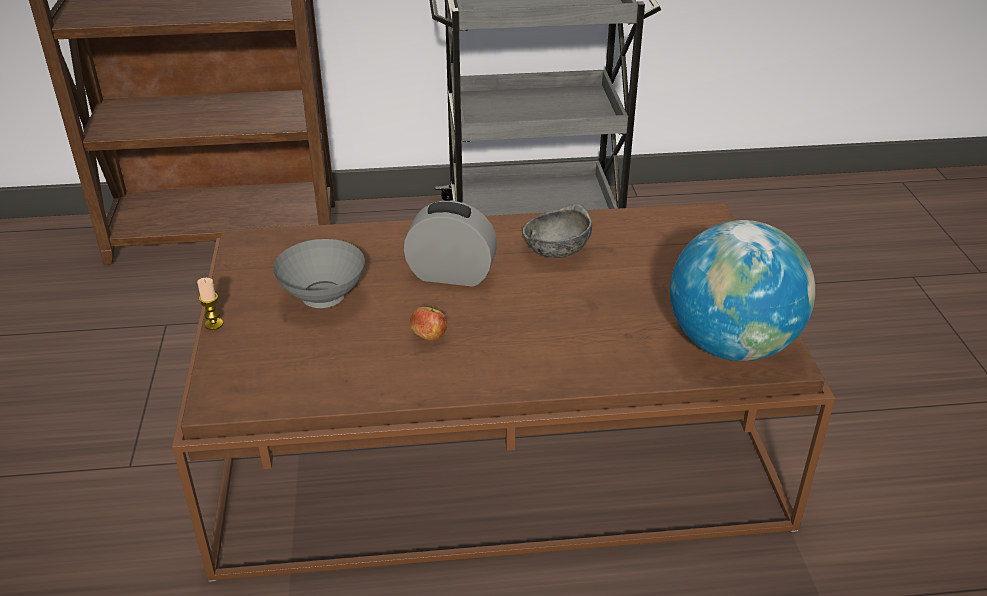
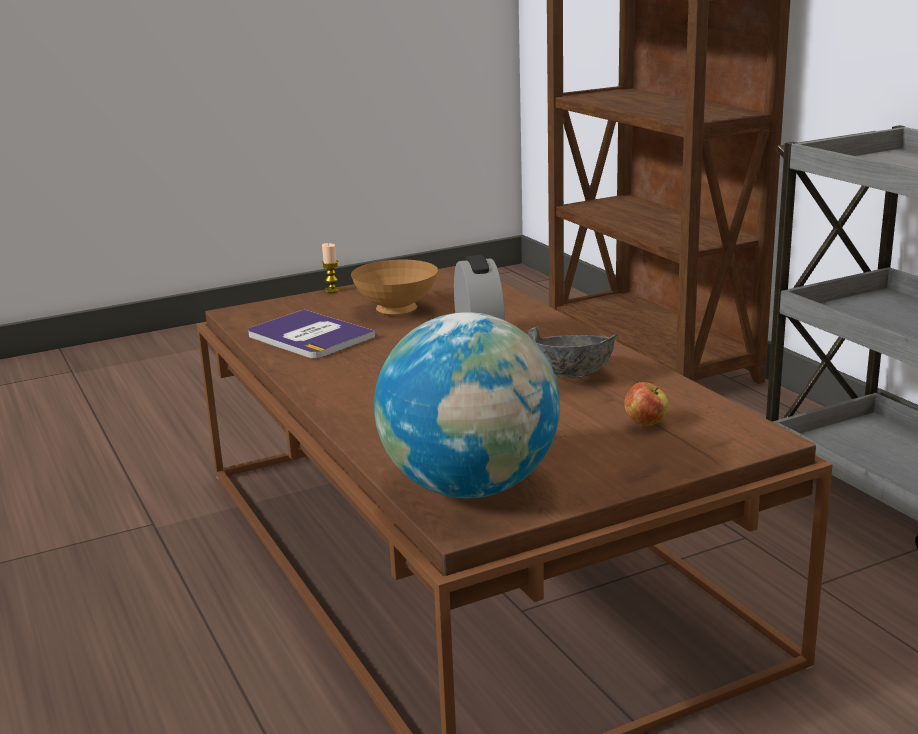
camera: 70 degrees right, 15 degrees down
grey bowl [273,239,365,308] -> brown bowl [351,260,438,314]
apple [410,306,447,341] -> apple moved to [624,382,669,426]
none -> book [248,309,375,359]

